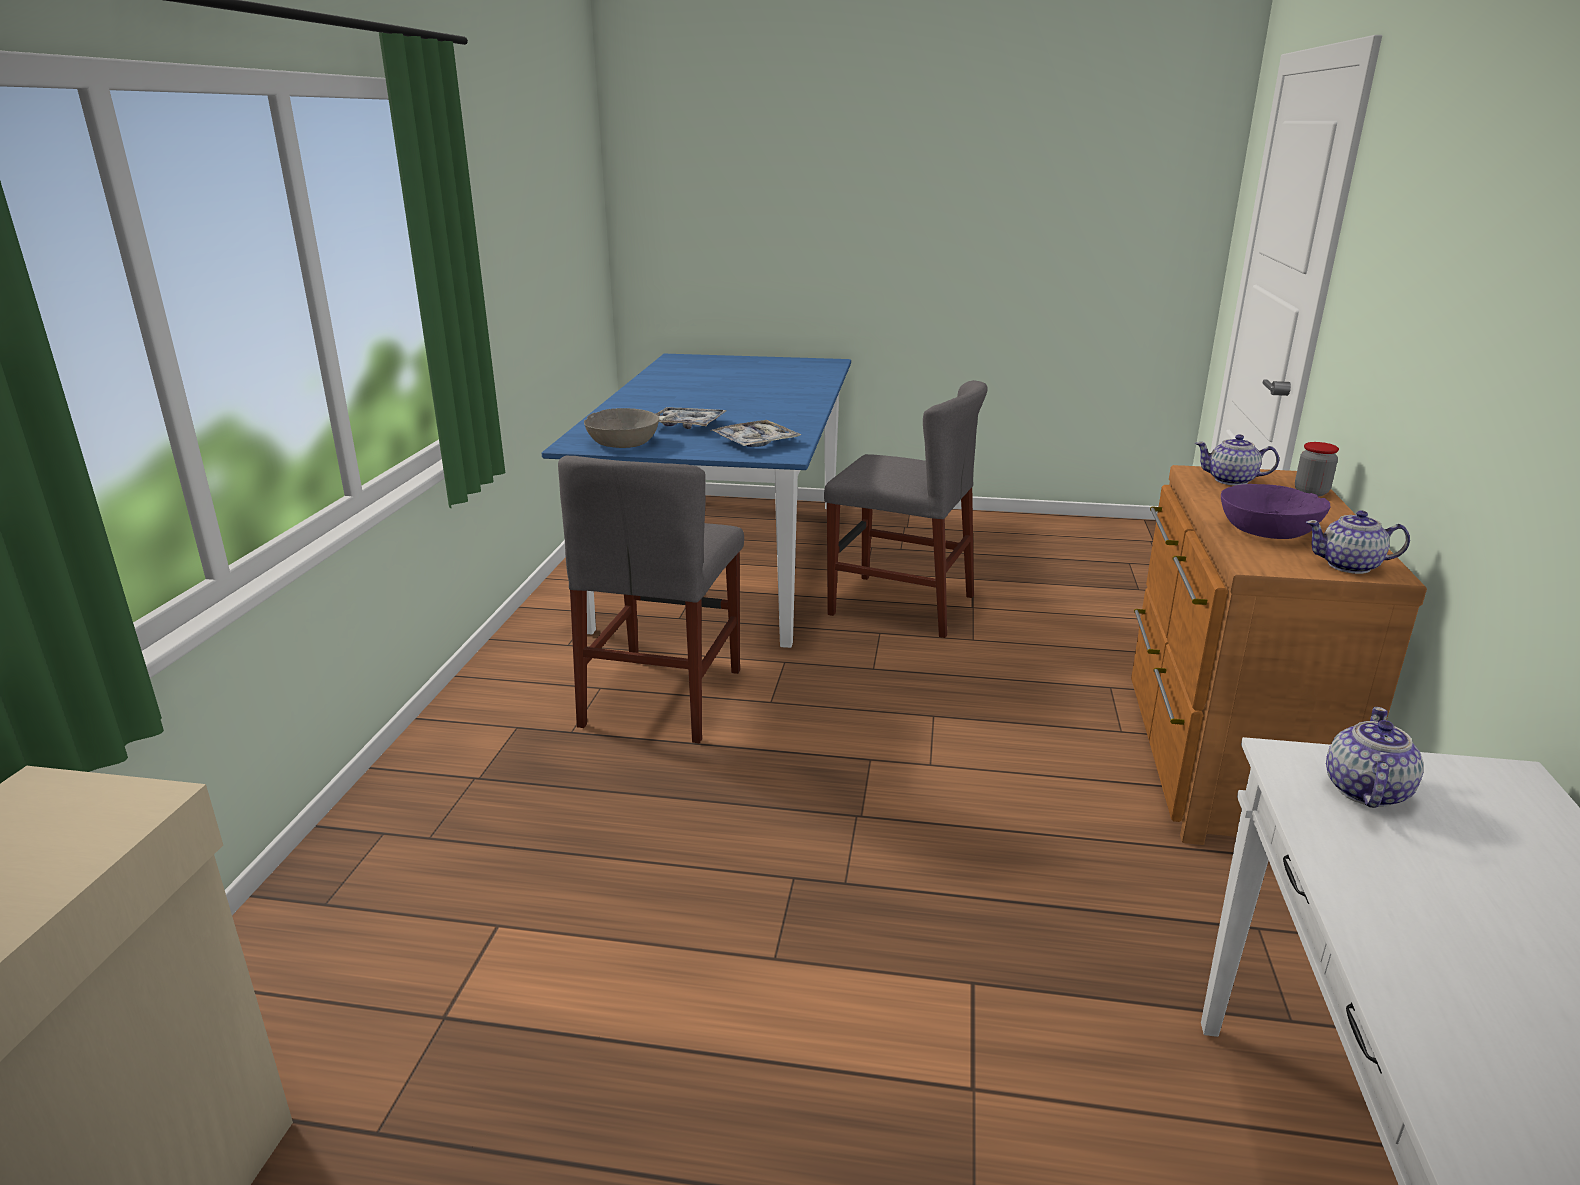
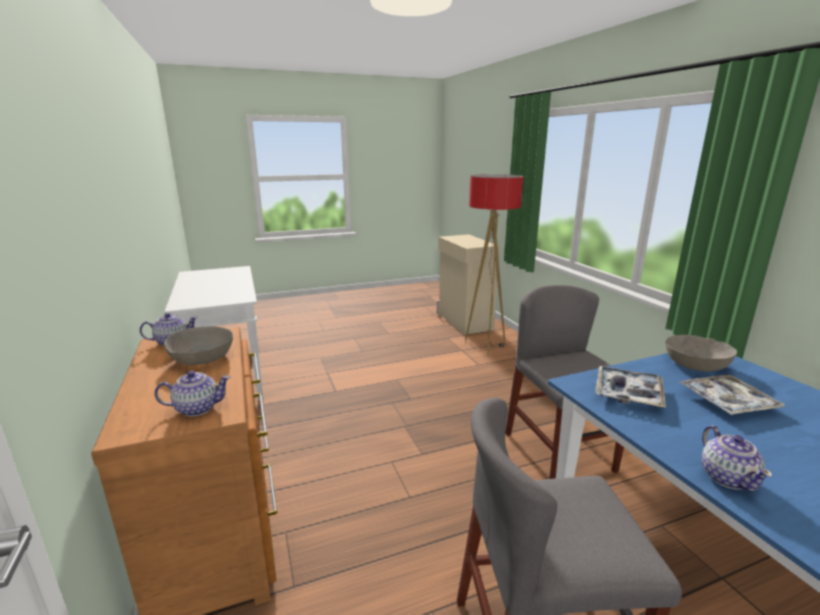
camera: 150 degrees right, 5 degrees down
purple bowl [1221,484,1331,539] -> grey bowl [164,326,233,365]
jar [1295,442,1339,496] -> none
teapot [1326,707,1424,808] -> teapot moved to [702,425,773,492]
none -> floor lamp [465,174,523,356]

